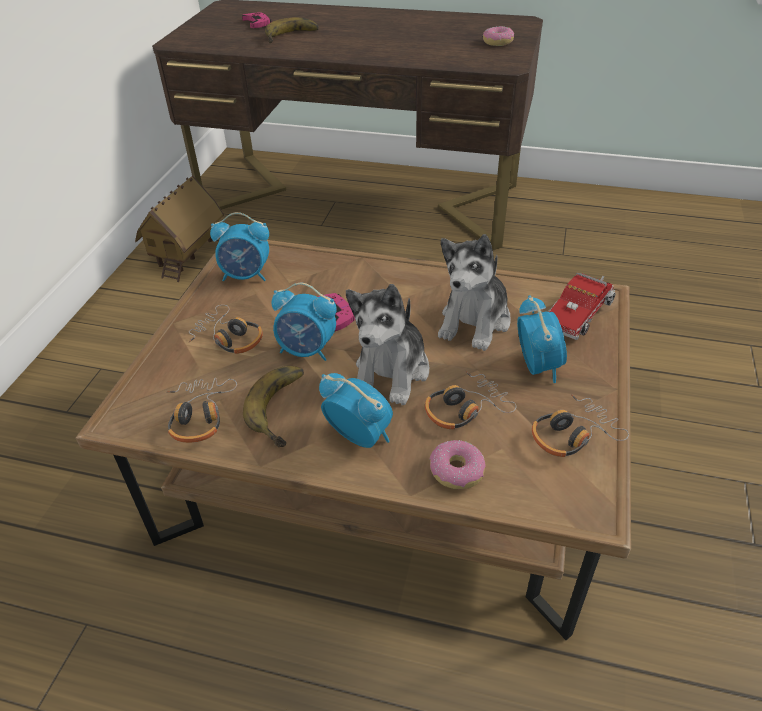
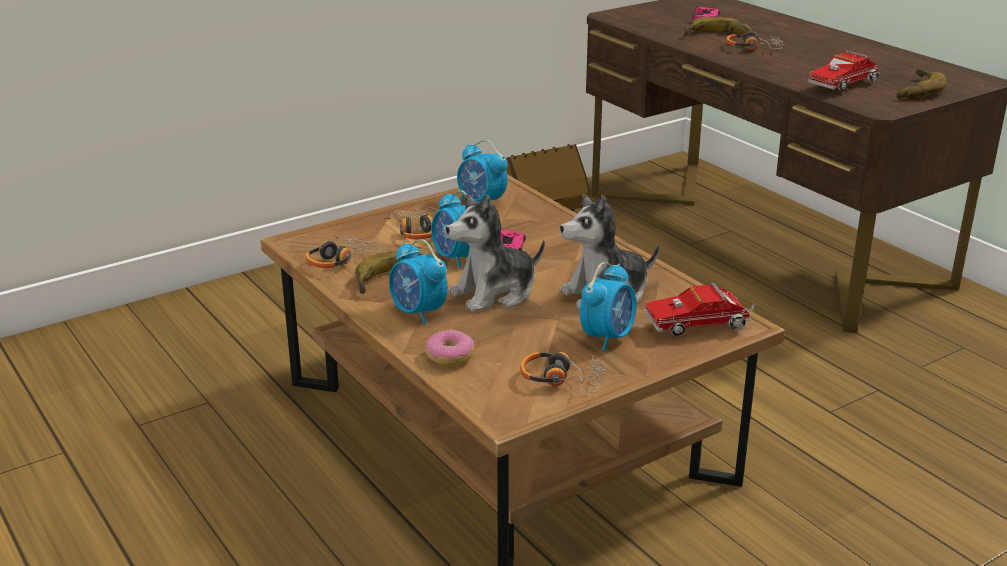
camera: 40 degrees right, 15 degrees down
alarm clock [319,373,393,448] -> alarm clock turned 150 degrees clockwise [389,239,448,324]
headphones [425,371,517,429] -> headphones moved to [726,31,783,50]
donut [483,26,514,46] -> banana [896,68,947,100]
none -> toy truck [808,51,880,91]

